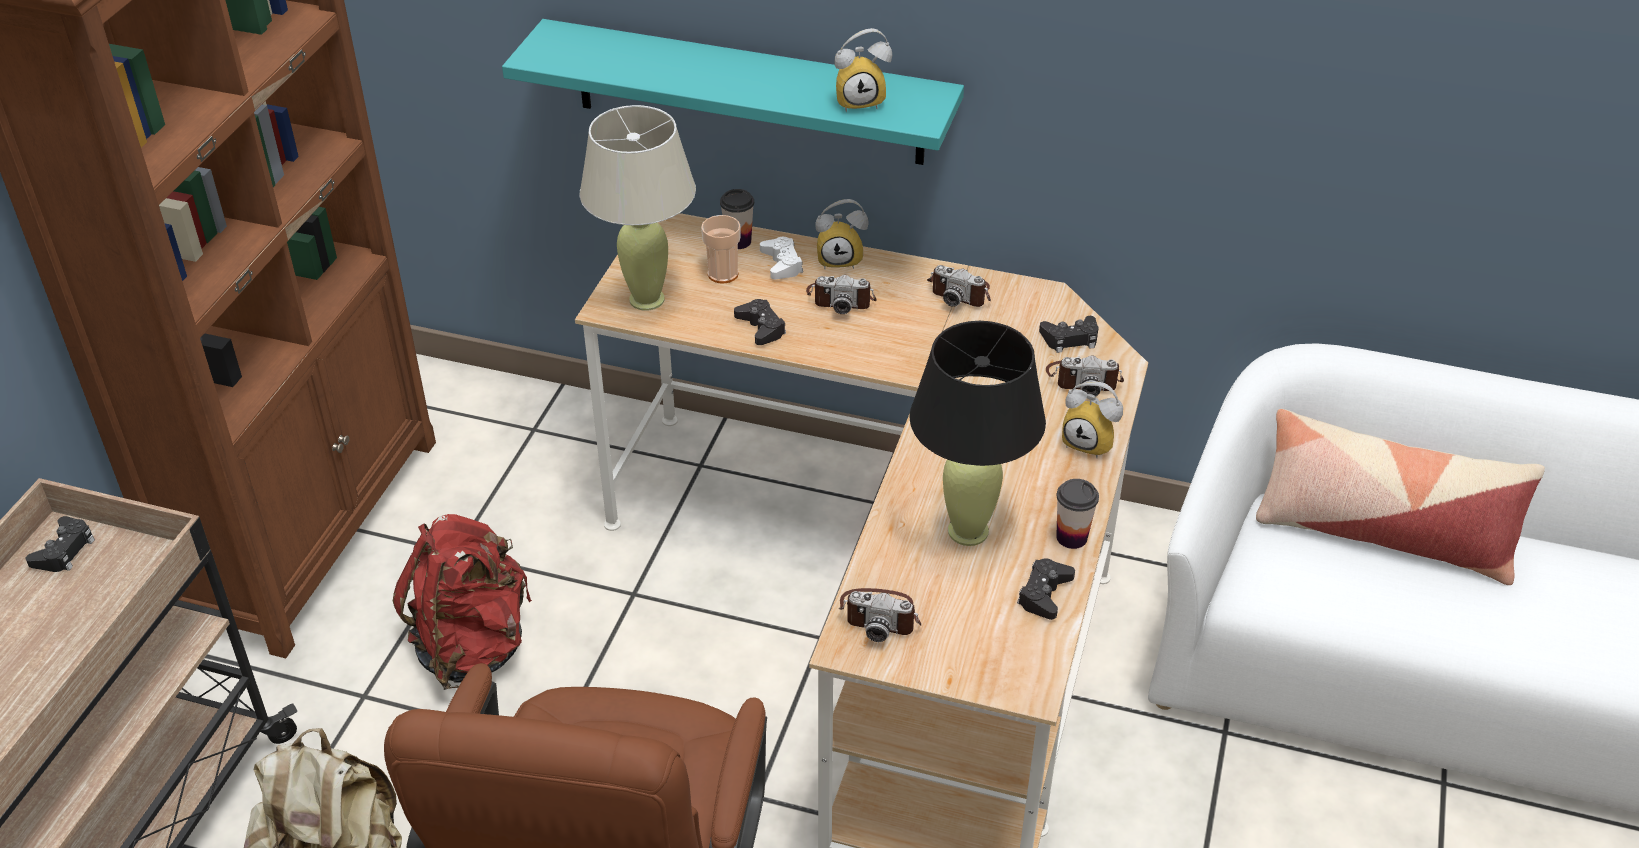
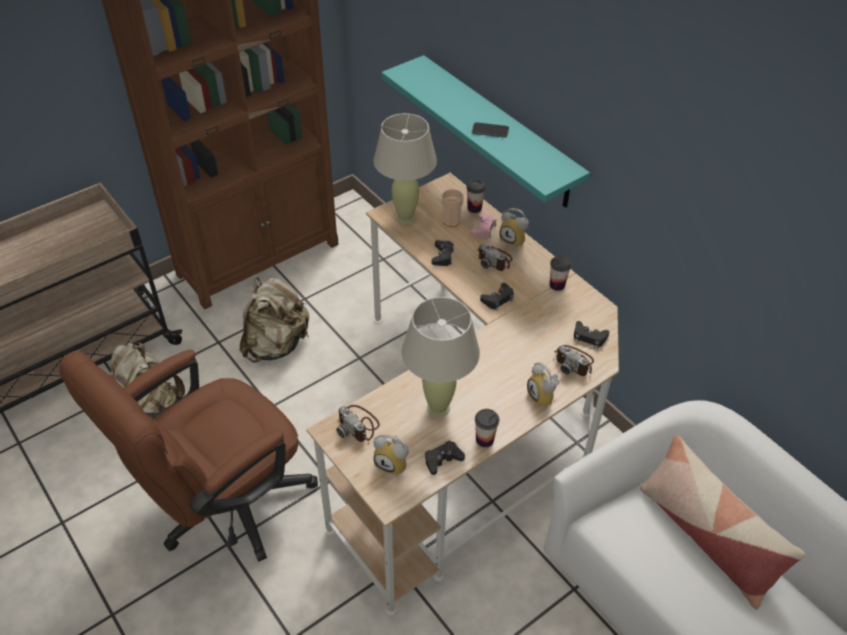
camera: 35 degrees right, 5 degrees up
black game controller [26,516,95,572] -> black game controller moved to [480,283,514,311]
red backpack [393,514,532,690] -> beige backpack [240,277,309,363]
white game controller [760,237,803,279] -> pink game controller [471,213,496,238]
alarm clock [835,28,892,112] -> alarm clock moved to [373,434,409,476]
black table lamp [909,321,1046,546] -> beige table lamp [401,297,480,417]
camera [927,265,991,307] -> cup [550,256,572,291]
none -> phone [472,122,509,138]

